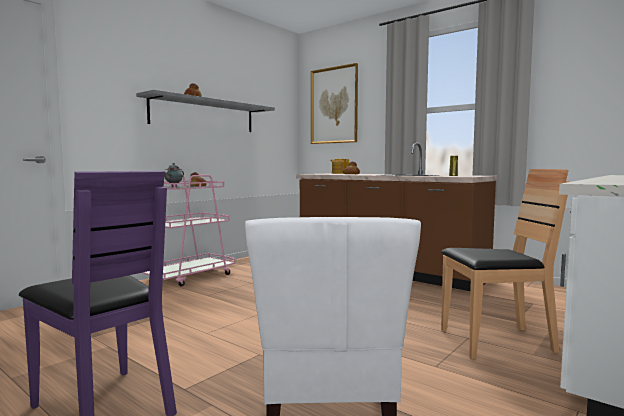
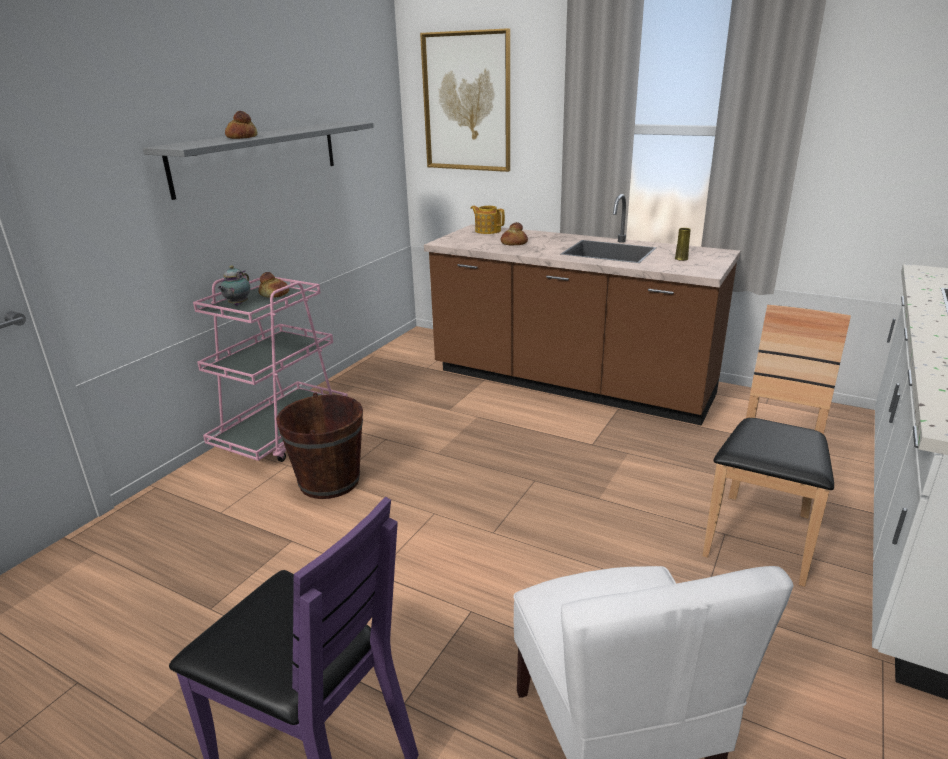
camera: 10 degrees left, 20 degrees up
brown chair [441,169,569,359] -> brown chair turned 45 degrees counterclockwise [702,305,851,587]
none -> brown bucket [276,392,363,499]

